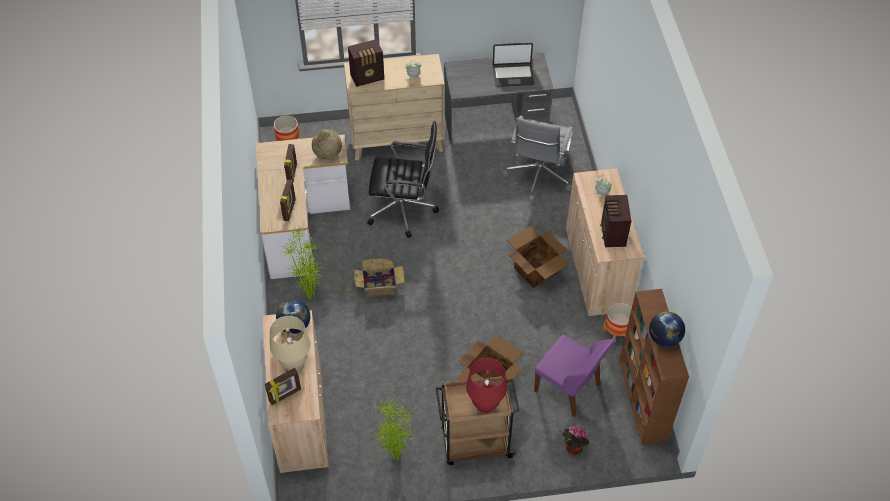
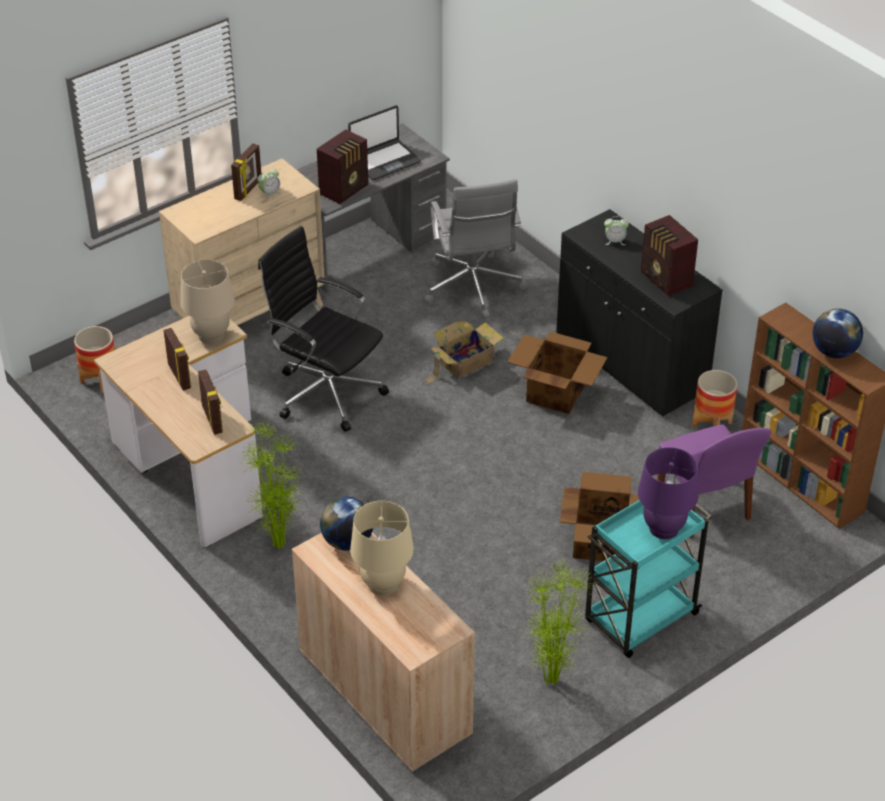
camera: 30 degrees left, 10 degrees down
picture frame [265,368,301,405] -> picture frame moved to [231,143,261,201]
globe [312,129,342,160] -> beige table lamp [181,259,235,344]
cardboard box [344,258,405,296] -> cardboard box moved to [423,321,504,384]
radio [348,39,384,87] -> radio moved to [317,130,368,204]
black office chair [367,121,439,238] -> black office chair turned 120 degrees counterclockwise [258,226,389,432]
brown cart [436,376,519,465] -> turquoise cart [585,500,712,658]
red table lamp [466,358,507,413] -> purple table lamp [638,447,699,539]
purple chair [534,335,615,417] -> purple chair turned 60 degrees clockwise [657,424,772,539]
potted plant [562,425,589,455] -> none
beige cabinet [566,169,644,317] -> black cabinet [556,209,723,417]

